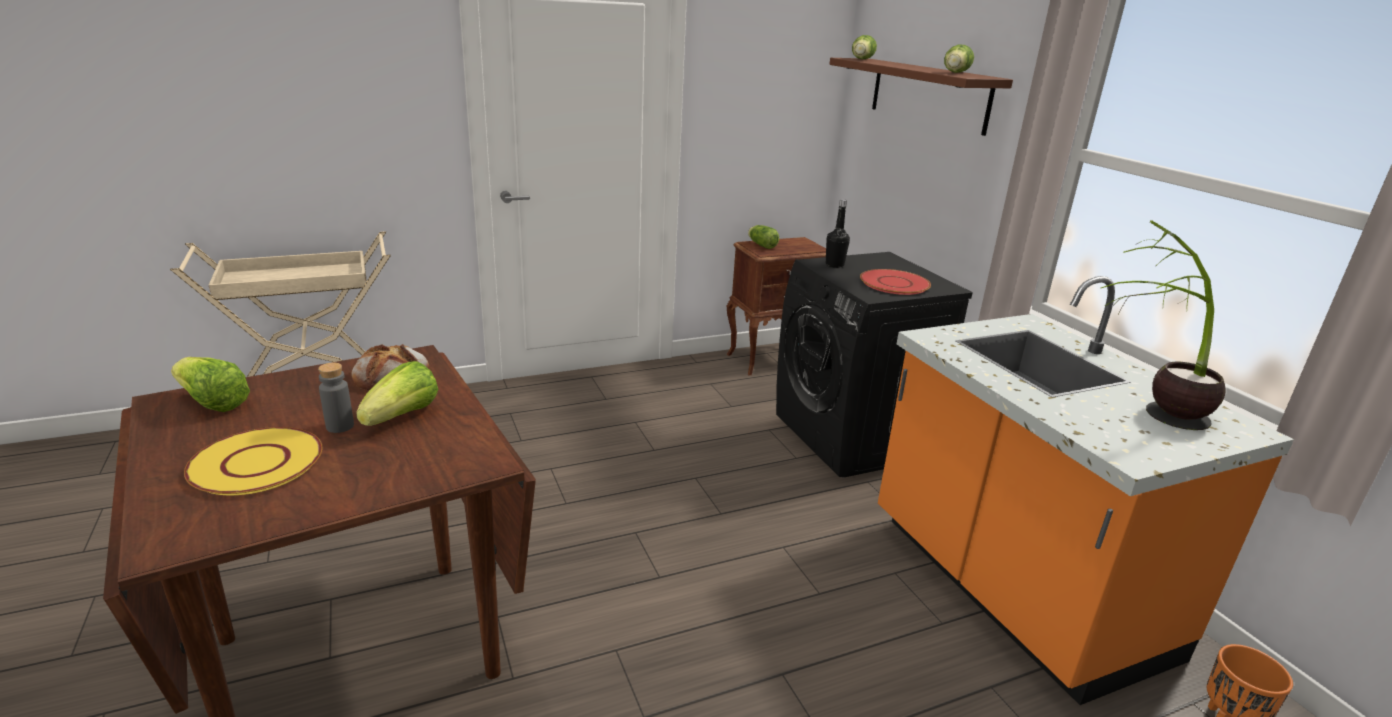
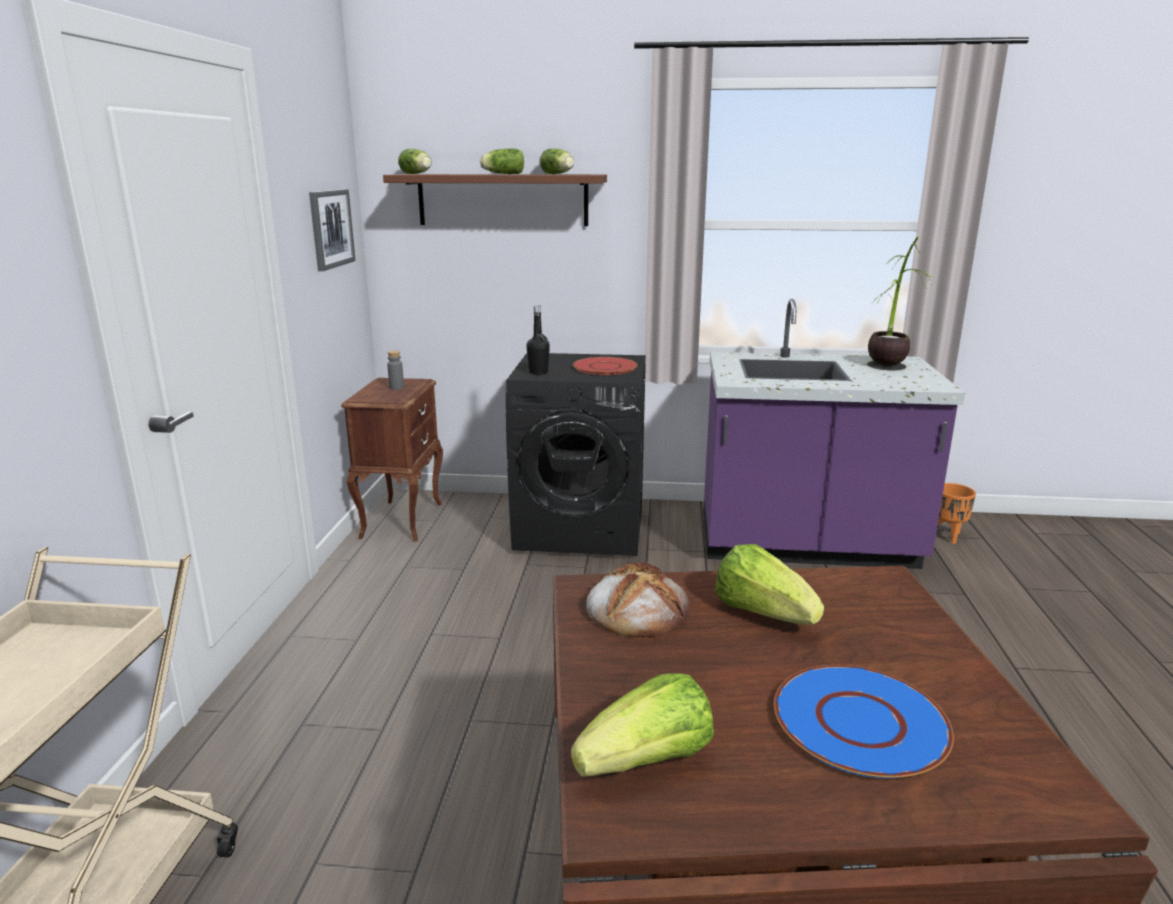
camera: 60 degrees left, 5 degrees down
yellow plate [184,427,322,495] -> blue plate [774,665,954,778]
grey bottle [318,363,354,433] -> grey bottle moved to [387,351,404,390]
lettuce [748,225,779,249] -> lettuce moved to [480,149,524,174]
orange counter [878,276,1294,705] -> purple counter [703,299,965,569]
none -> picture [309,189,356,271]

